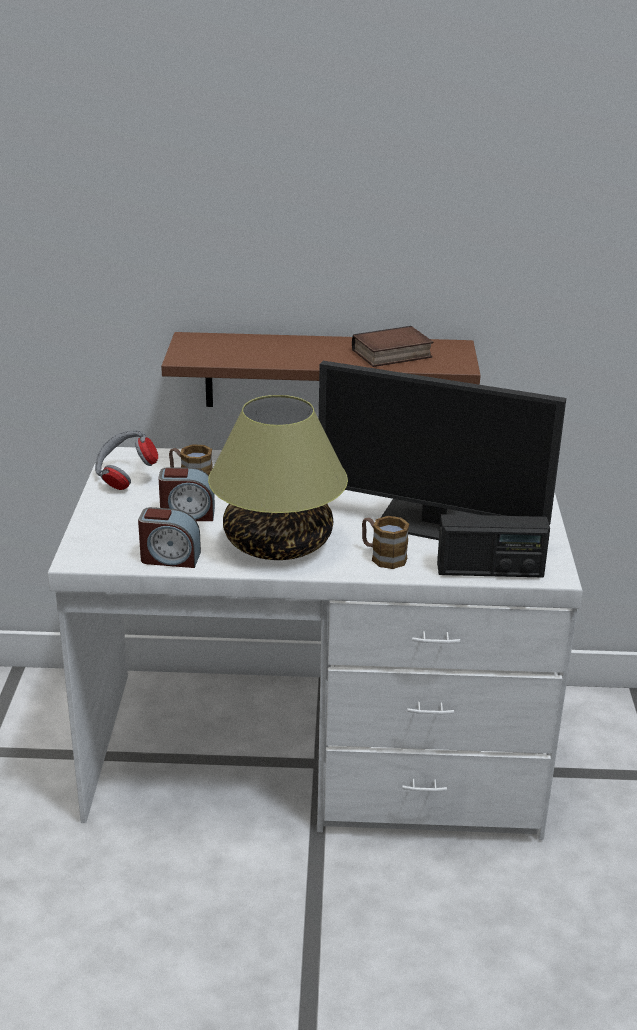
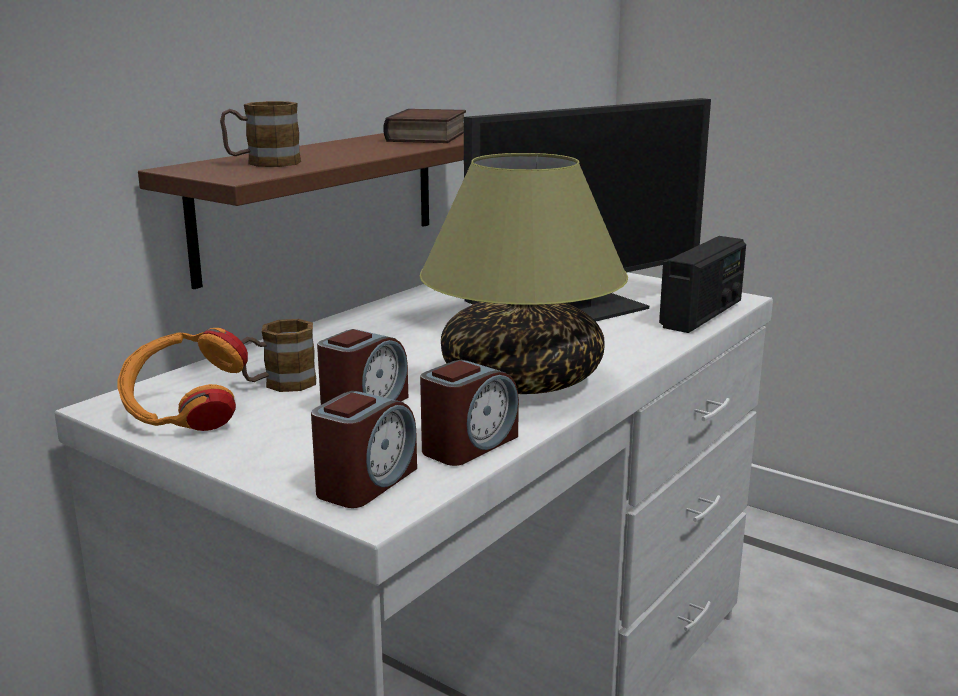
camera: 55 degrees left, 10 degrees down
grey headphones [95,430,158,490] -> orange headphones [118,328,248,431]
mug [362,516,409,569] -> mug moved to [220,101,301,167]
none -> alarm clock [311,391,417,508]

